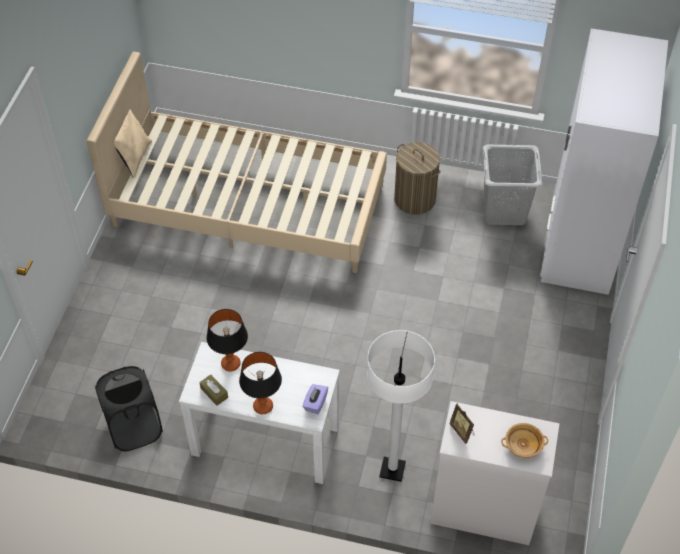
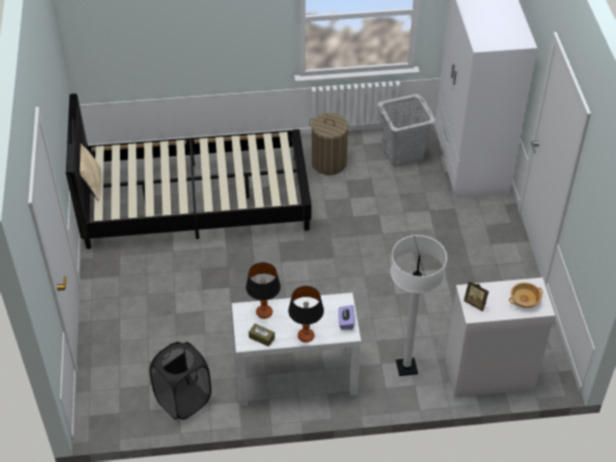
camera: 20 degrees left, 5 degrees down
beige bed [87,52,387,273] -> black bed [66,94,311,249]

